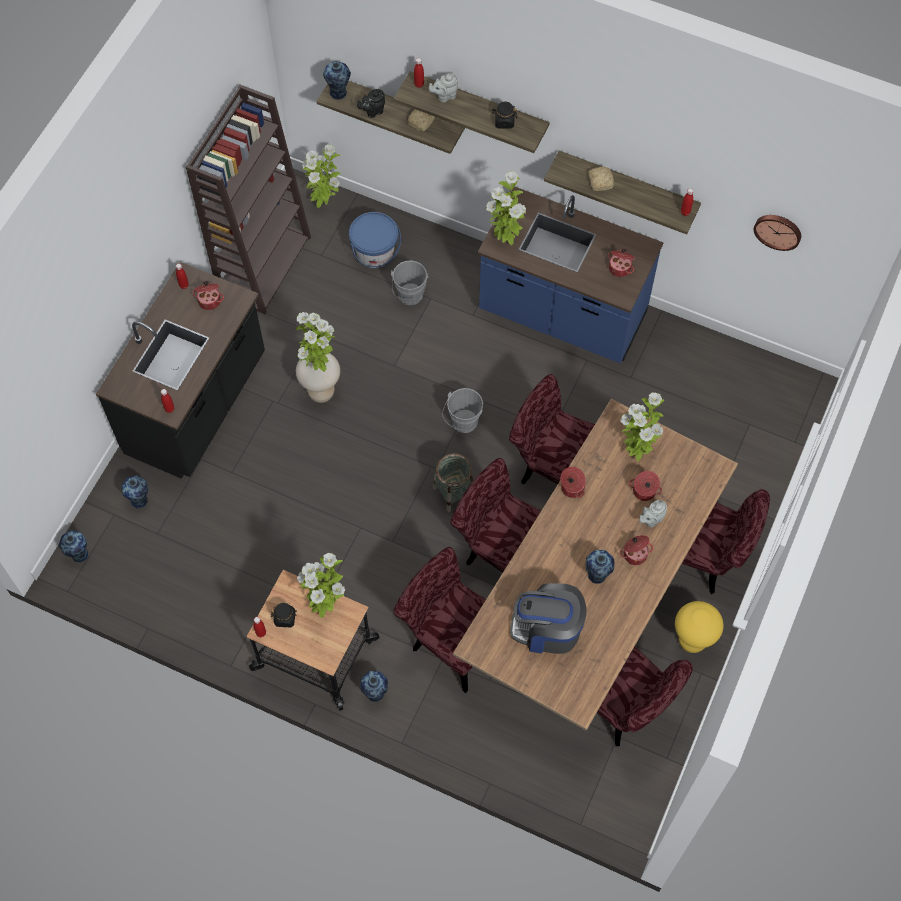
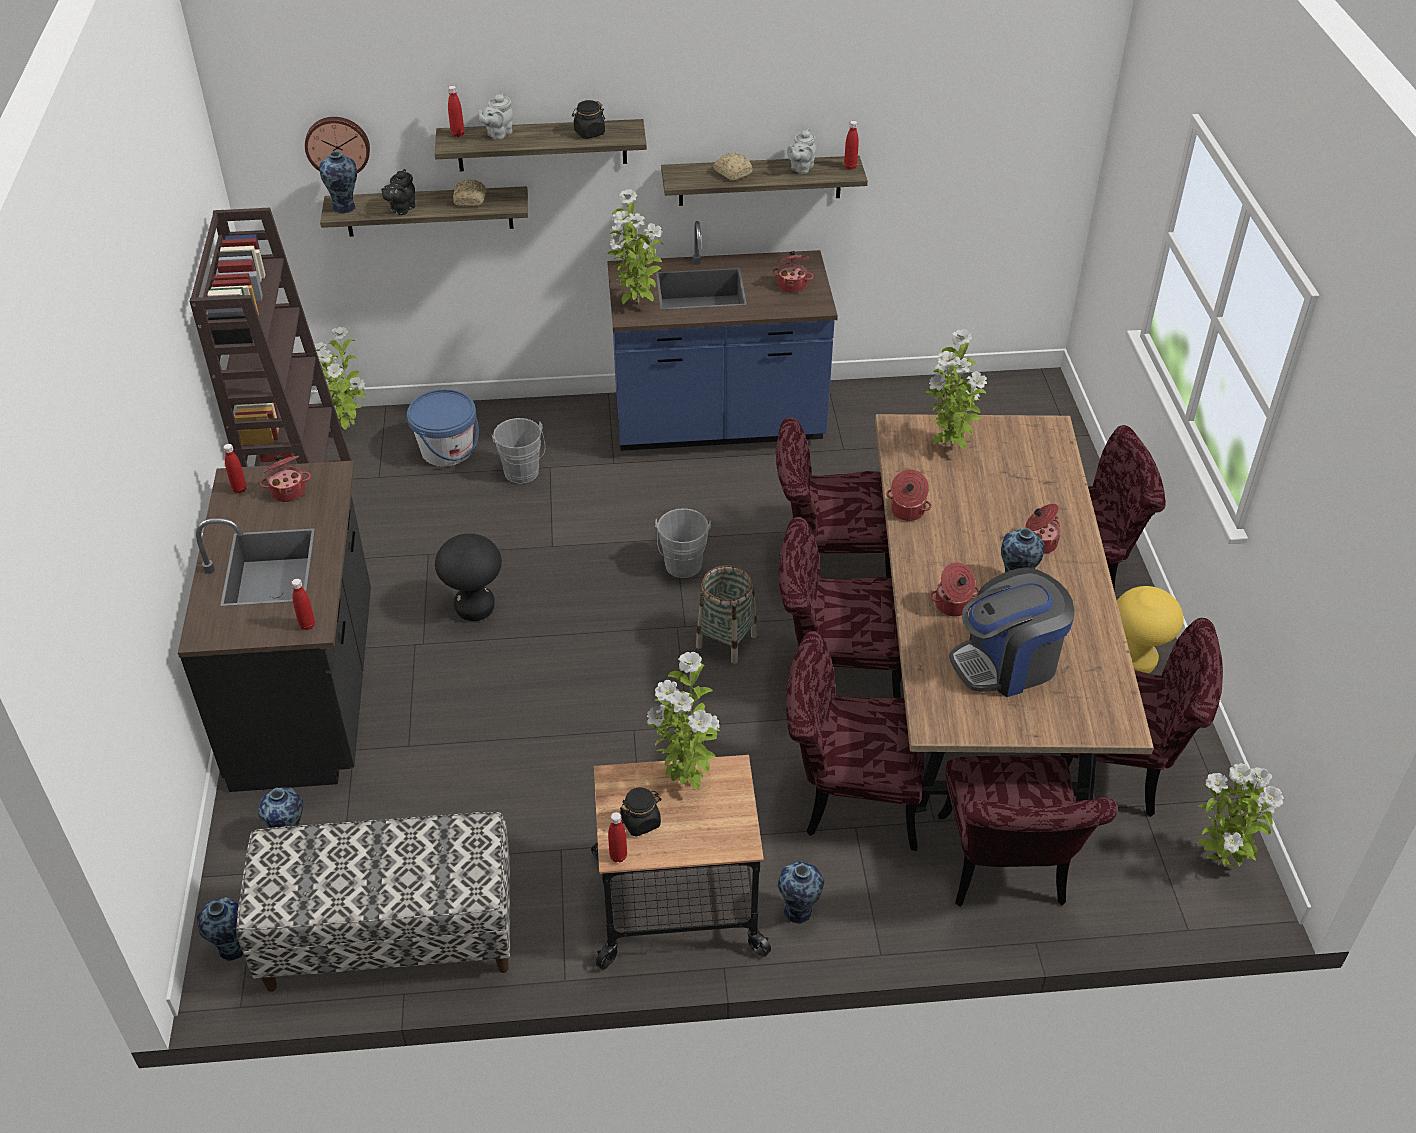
camera: 30 degrees left, 20 degrees down
potted plant [296,312,336,372] -> potted plant moved to [1198,763,1284,867]
beige stool [296,353,340,403] -> black stool [435,533,502,621]
cooking pot [629,471,662,501] -> cooking pot moved to [930,562,979,616]
grey teapot [639,500,667,527] -> grey teapot moved to [787,128,816,174]
wall clock [754,215,801,251] -> wall clock moved to [305,117,370,173]
none -> bench [236,812,510,992]
none -> red chair [938,755,1117,907]

